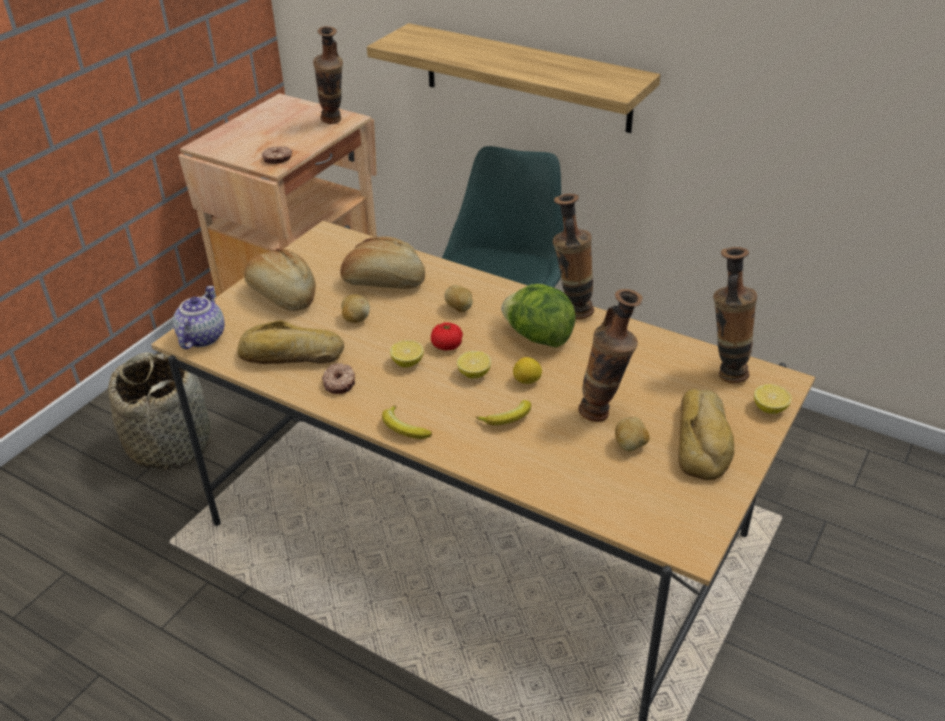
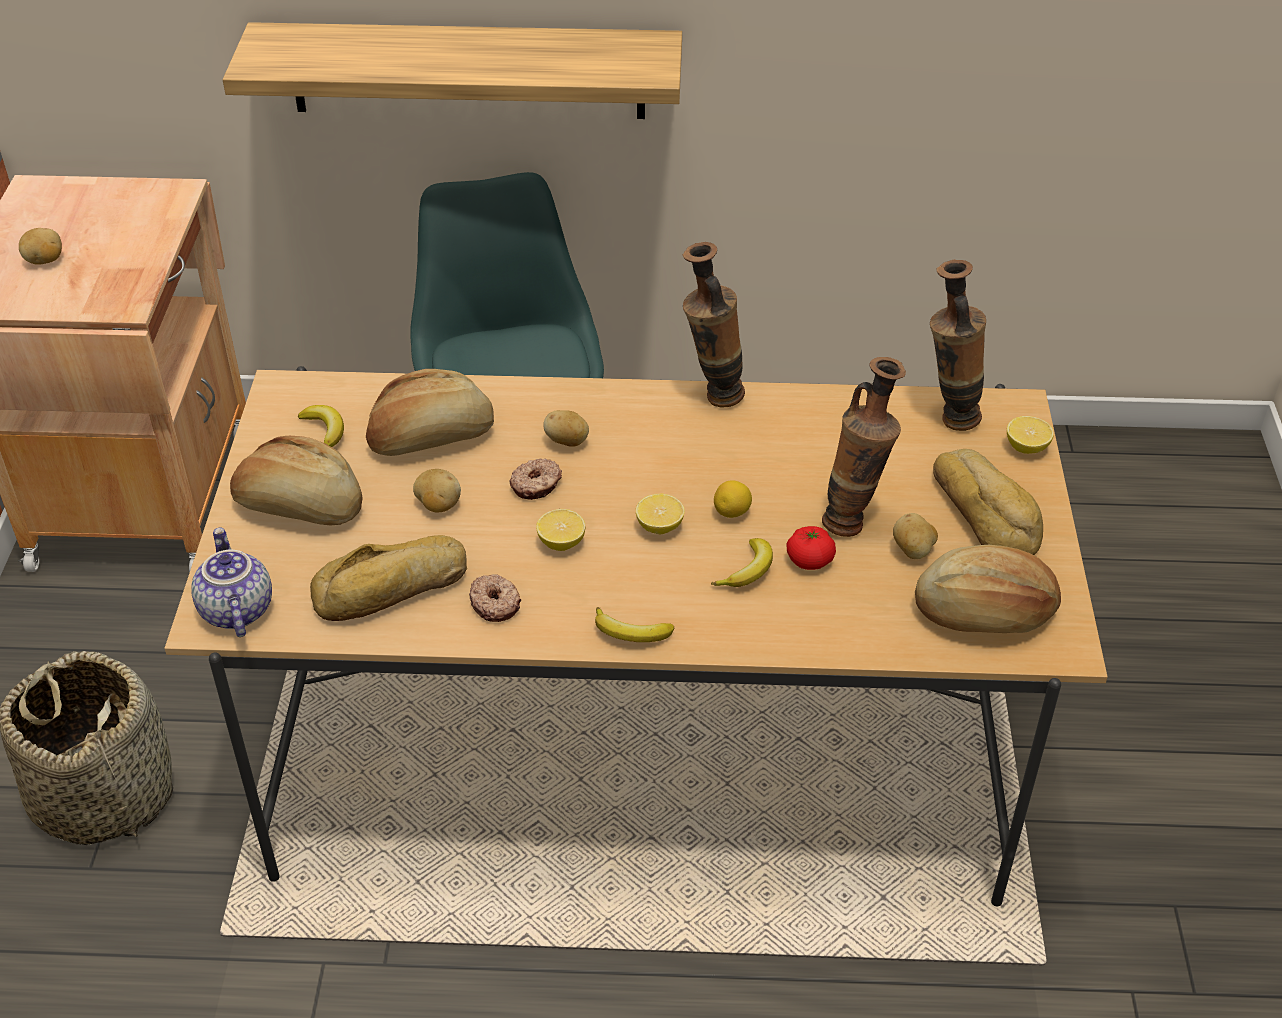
camera: 30 degrees left, 5 degrees up
donut [262,146,292,164] -> donut moved to [510,459,562,500]
vase [313,26,343,124] -> none
tomato [431,322,463,351] -> tomato moved to [787,526,836,570]
lettuce [501,284,576,347] -> none
none -> potato [19,228,62,265]
none -> banana [298,405,344,447]
none -> bread [915,545,1061,633]

